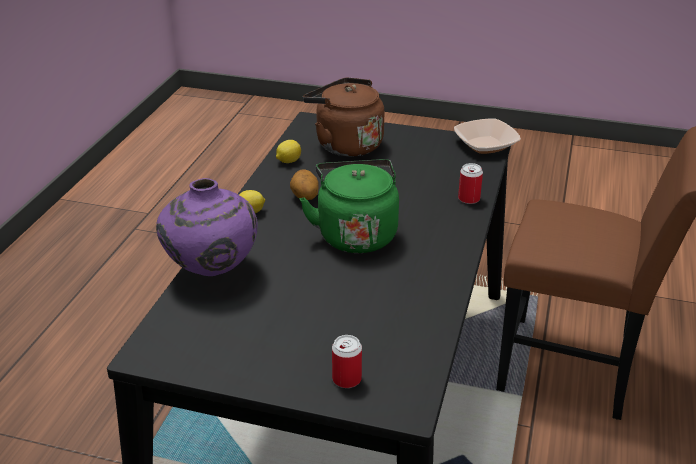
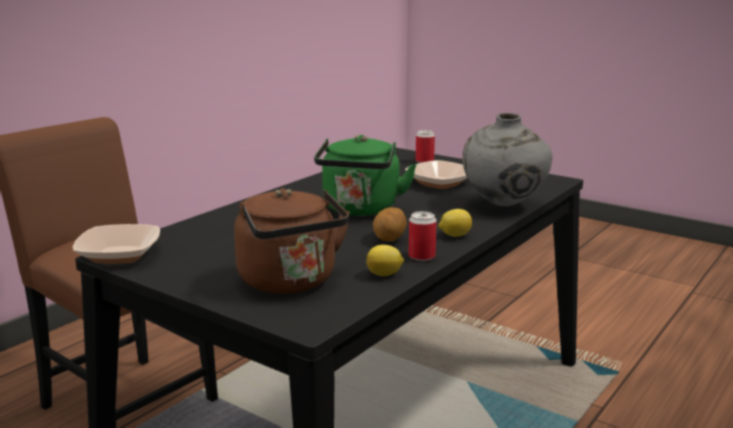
camera: 160 degrees left, 15 degrees down
purple vase [156,178,257,276] -> grey vase [462,113,553,206]
can [458,163,483,204] -> can moved to [409,211,437,261]
none -> bowl [405,160,467,189]

